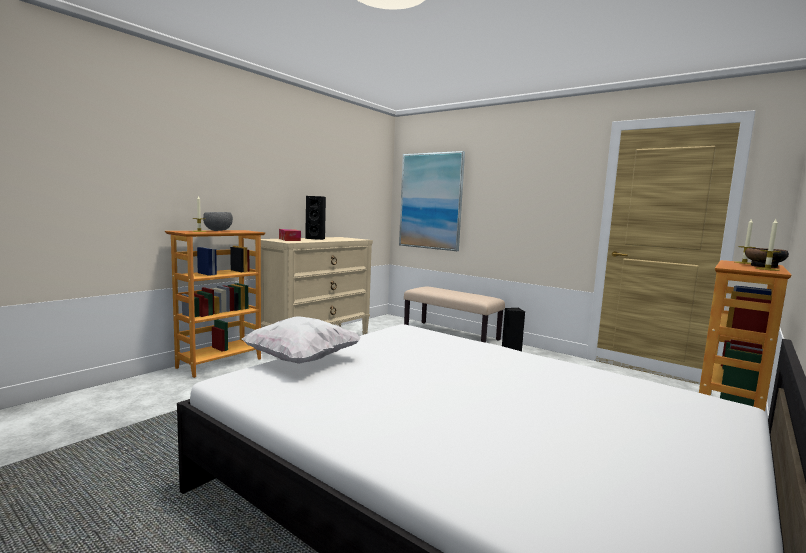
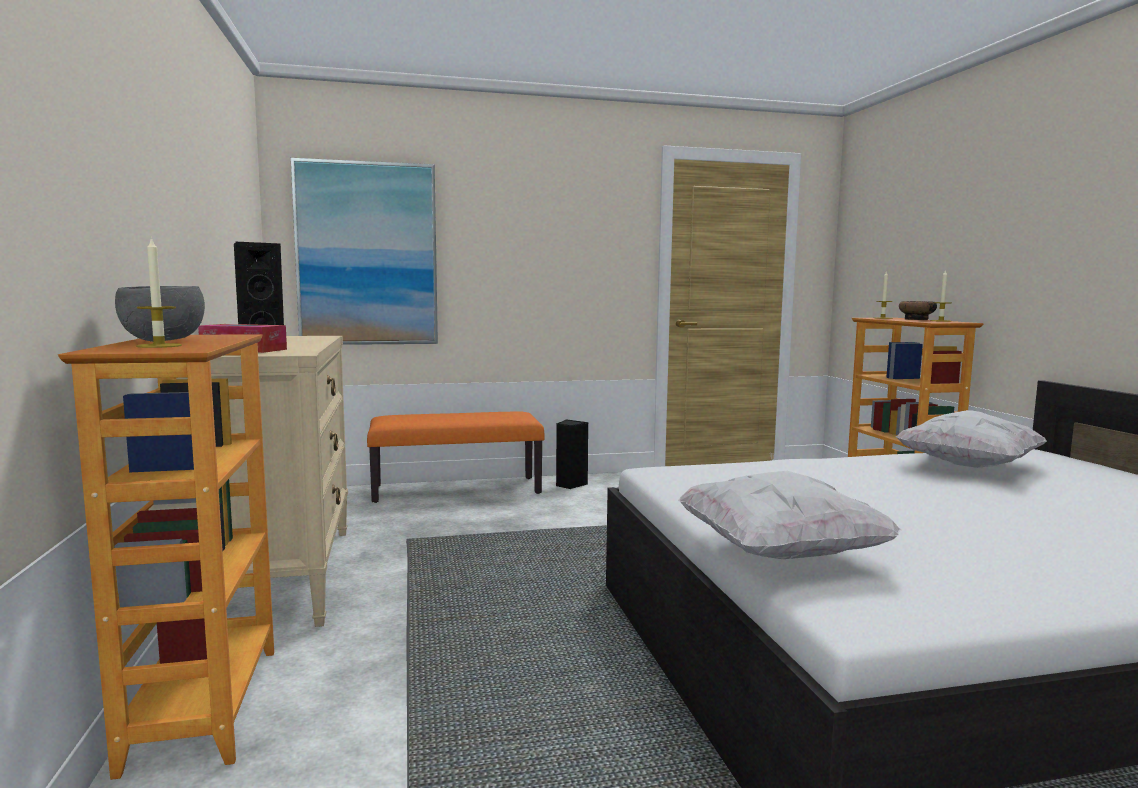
camera: 50 degrees left, 0 degrees up
beige bench [404,287,505,343] -> orange bench [367,411,545,503]
none -> white pillow [896,410,1047,468]

